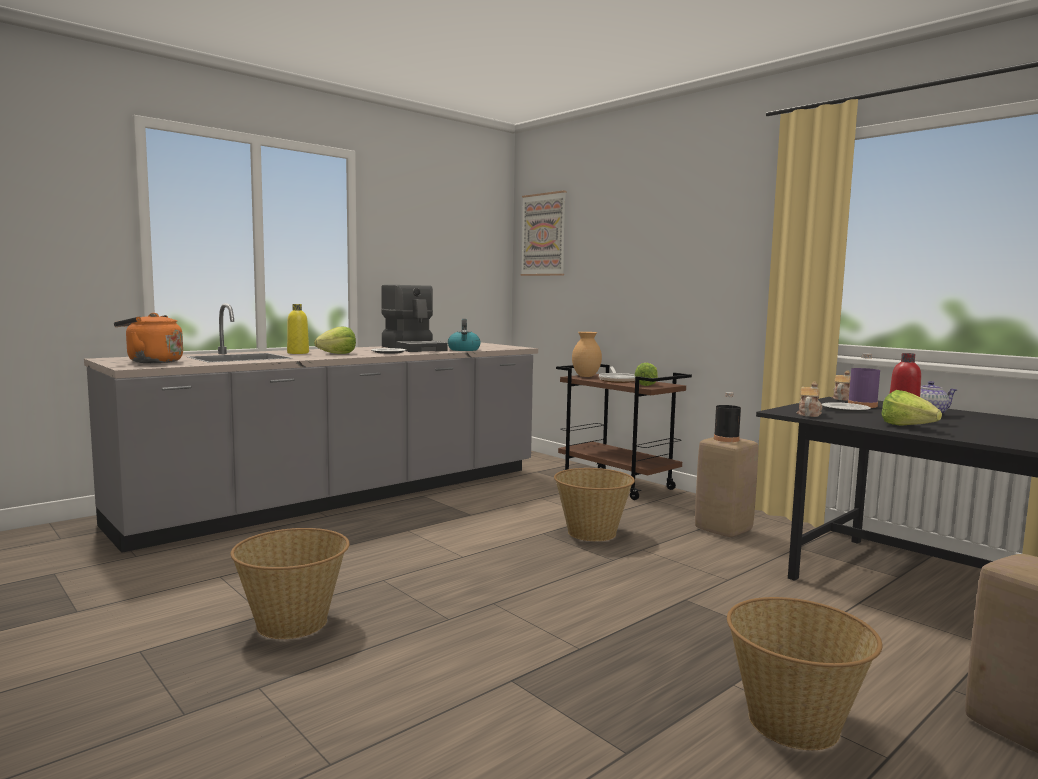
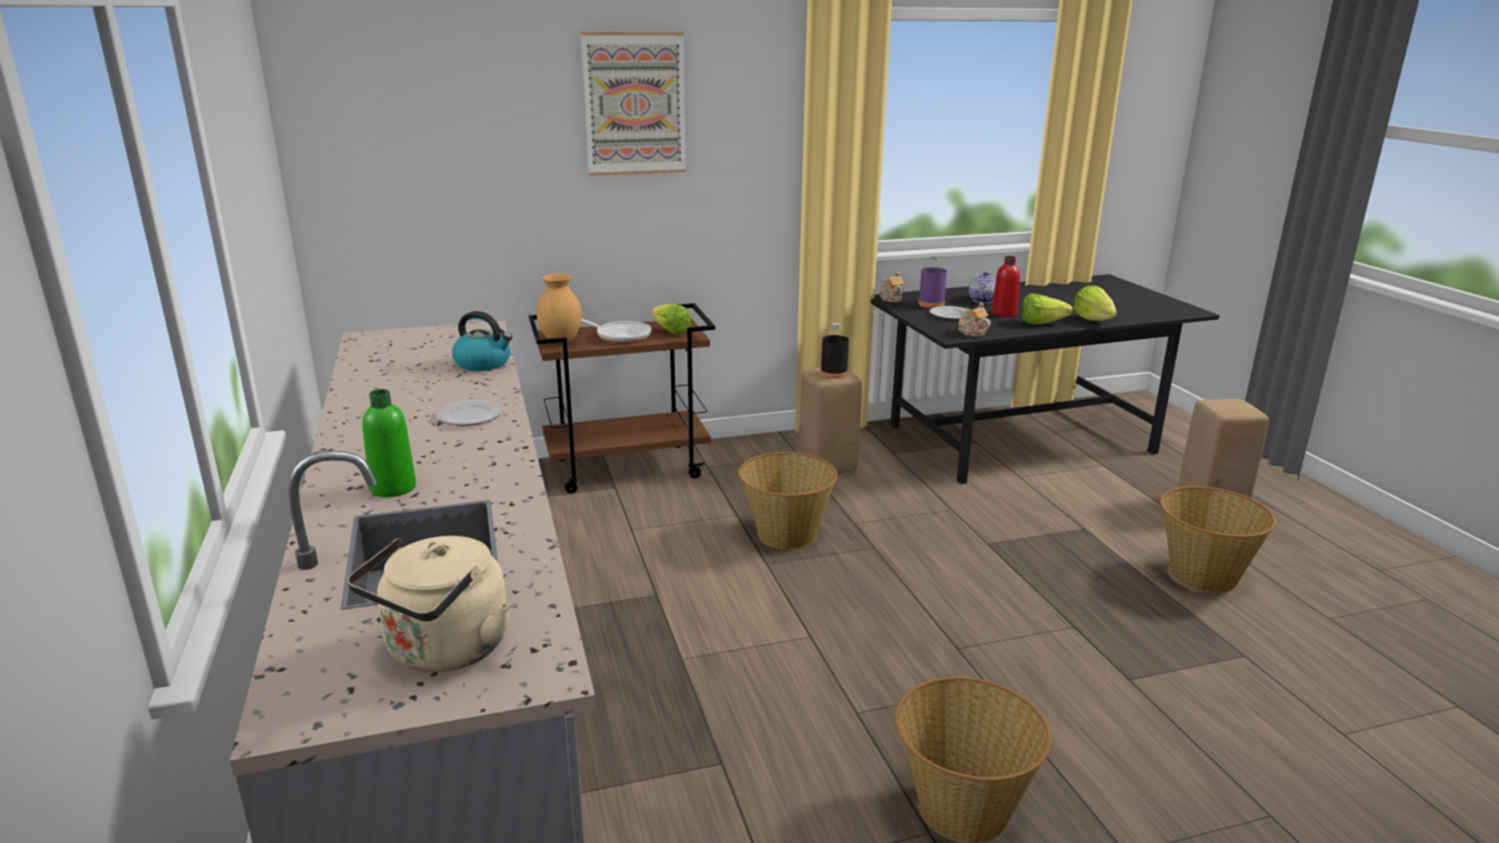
camera: 65 degrees left, 15 degrees up
orange kettle [114,313,183,363] -> beige kettle [347,536,510,672]
yellow bottle [287,304,309,354] -> green bottle [362,389,416,497]
lettuce [314,327,356,354] -> lettuce moved to [1073,285,1117,321]
coffee machine [381,285,448,352] -> none
picture [520,190,566,276] -> picture moved to [581,32,686,176]

